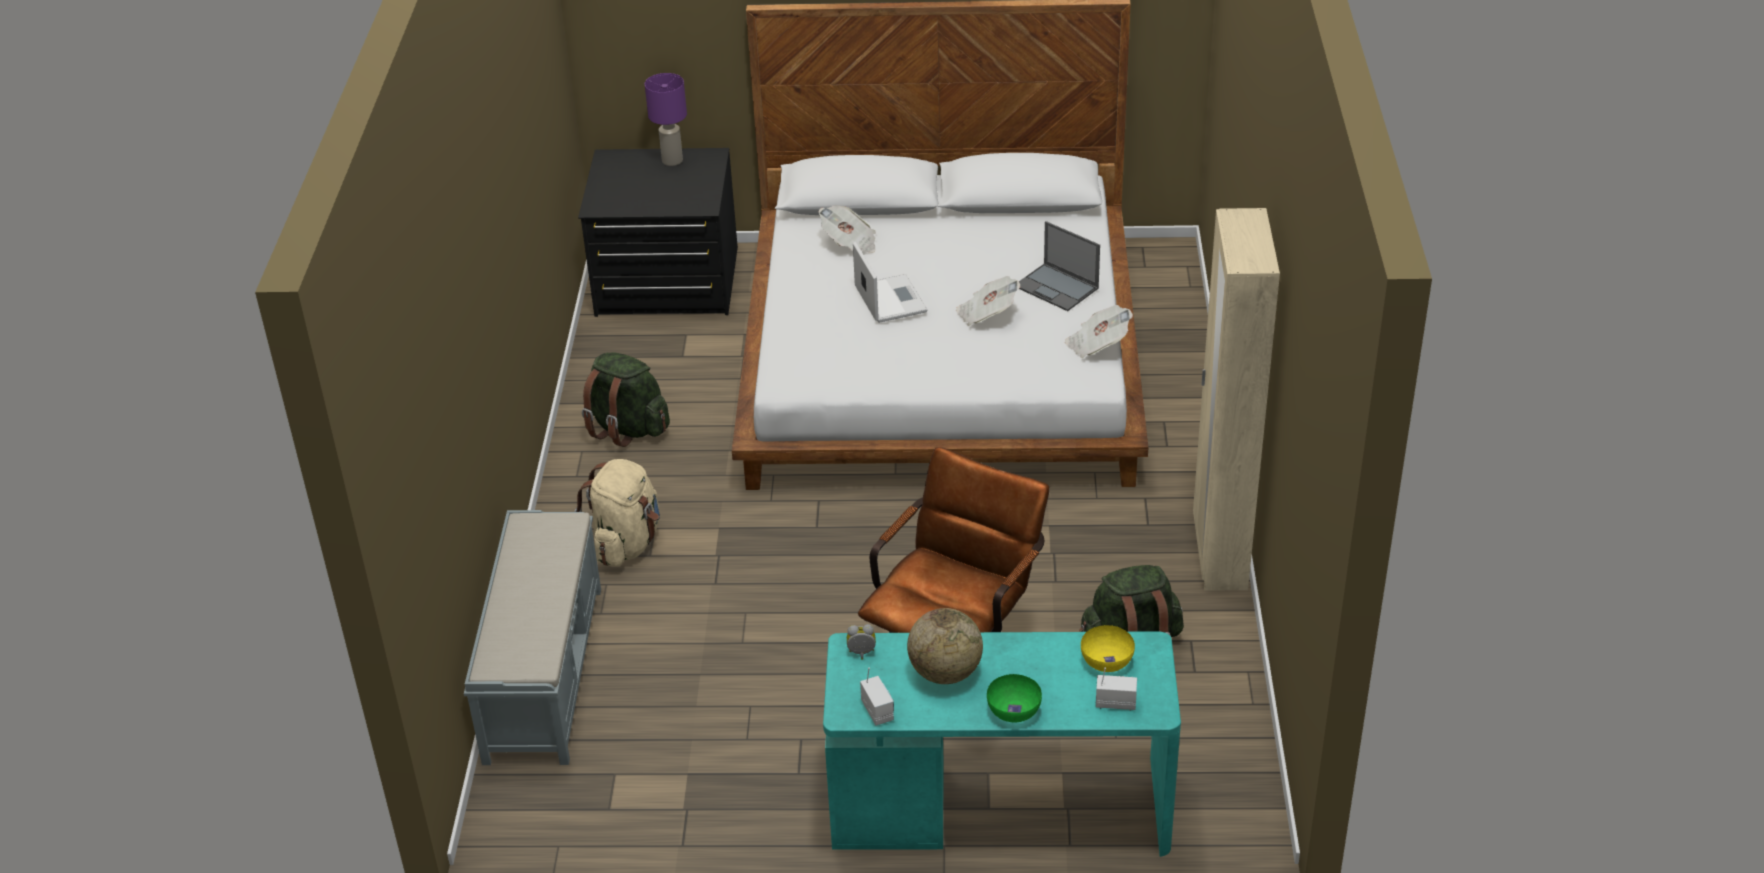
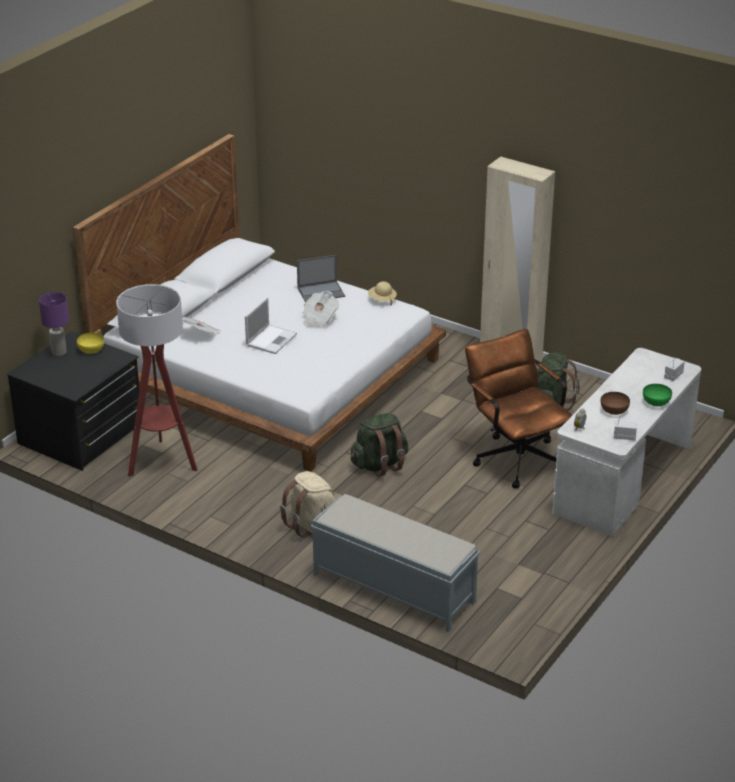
camera: 60 degrees left, 5 degrees down
green backpack [582,352,670,447] -> green backpack moved to [351,413,408,477]
turquoise desk [823,631,1181,857] -> white desk [552,348,701,536]
laptop [853,242,928,323] -> laptop turned 105 degrees clockwise [245,297,297,354]
globe [907,608,983,684] -> brown bowl [601,392,630,415]
newspaper [1065,305,1133,358] -> beige hat [368,281,397,306]
yellow bowl [1081,625,1135,672] -> yellow bowl moved to [77,333,104,354]
none -> floor lamp [116,284,198,477]

